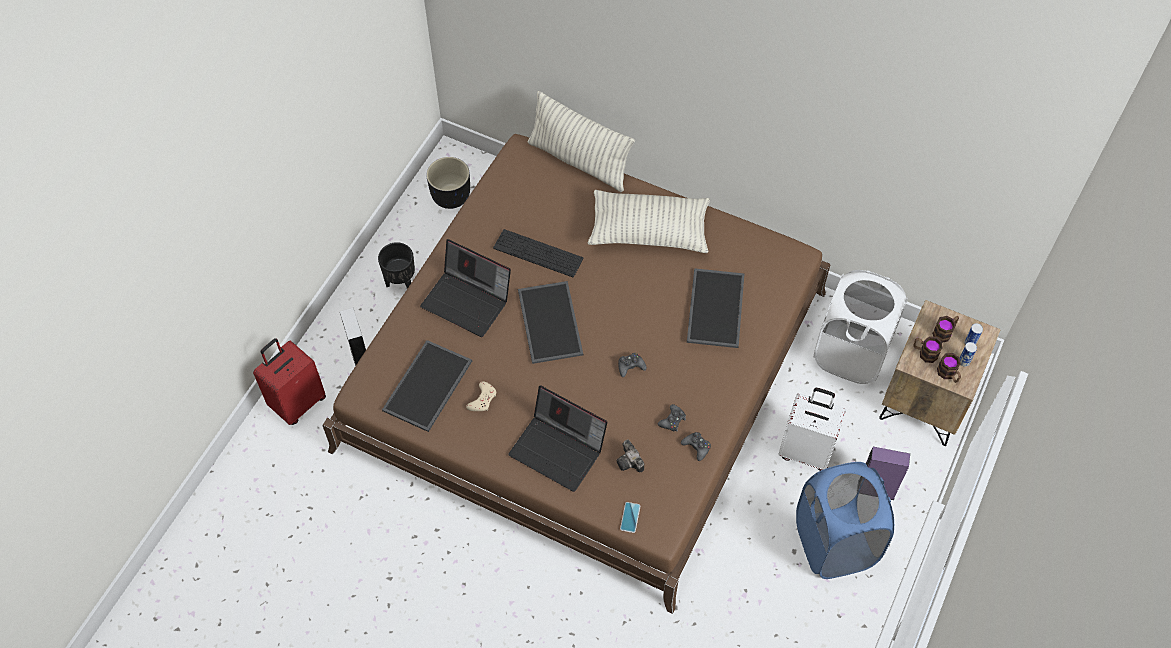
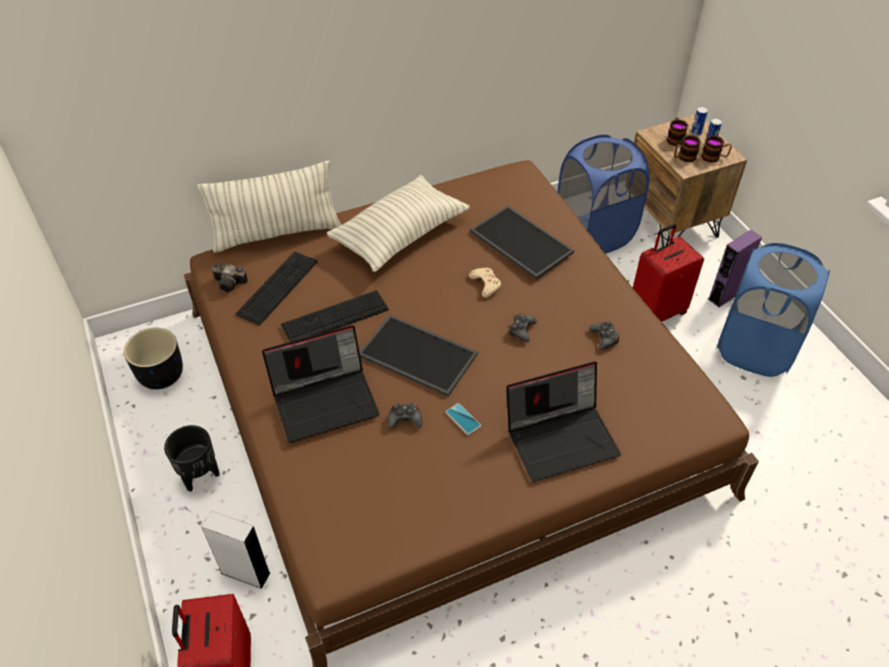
camera: 50 degrees left, 10 degrees down
tray [382,340,472,432] -> none
beige game controller [466,381,496,411] -> beige game controller moved to [469,268,501,298]
camera [617,439,644,473] -> camera moved to [212,264,248,292]
phone [620,502,640,533] -> phone moved to [446,403,481,435]
black game controller [681,432,711,461] -> black game controller moved to [388,403,422,429]
white suitcase [779,388,846,471] -> red suitcase [633,224,704,322]
white laundry basket [814,270,908,384] -> blue laundry basket [557,134,649,254]
none -> keyboard [236,251,318,326]

